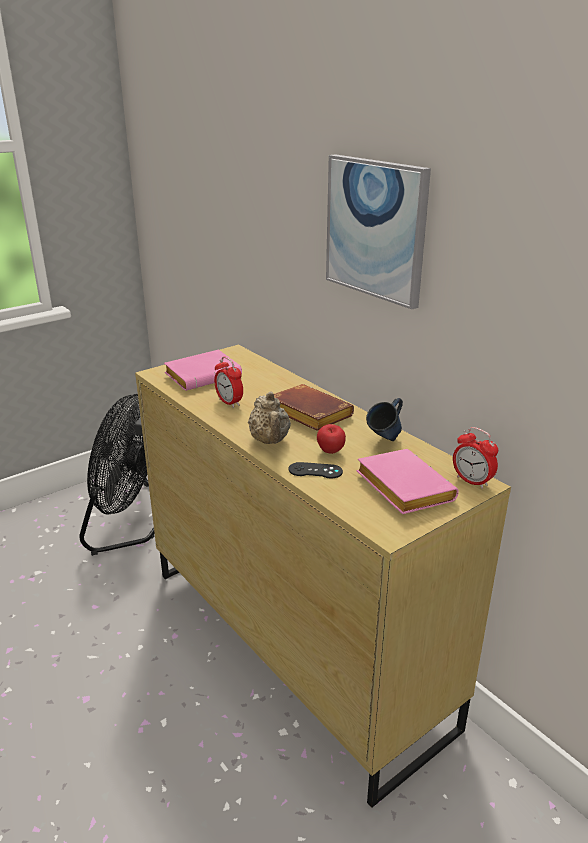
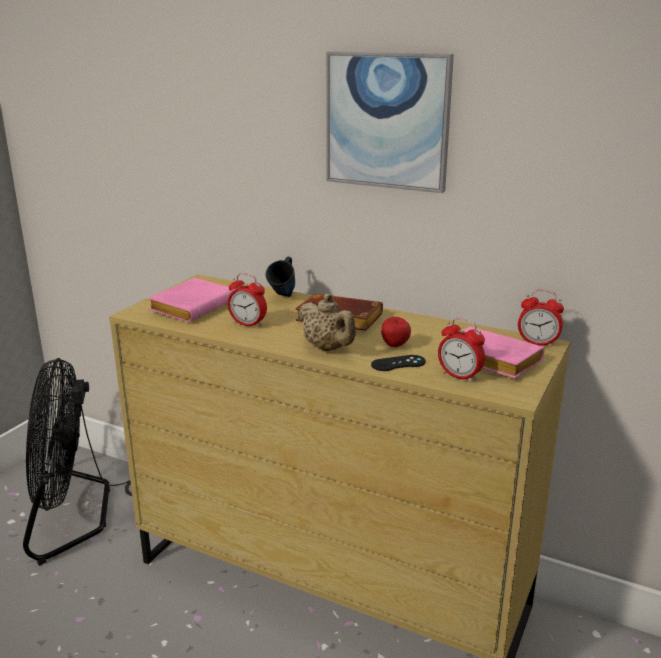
camera: 25 degrees left, 5 degrees down
blue mug [366,398,403,441] -> blue mug moved to [265,257,295,297]
none -> alarm clock [438,317,485,382]

